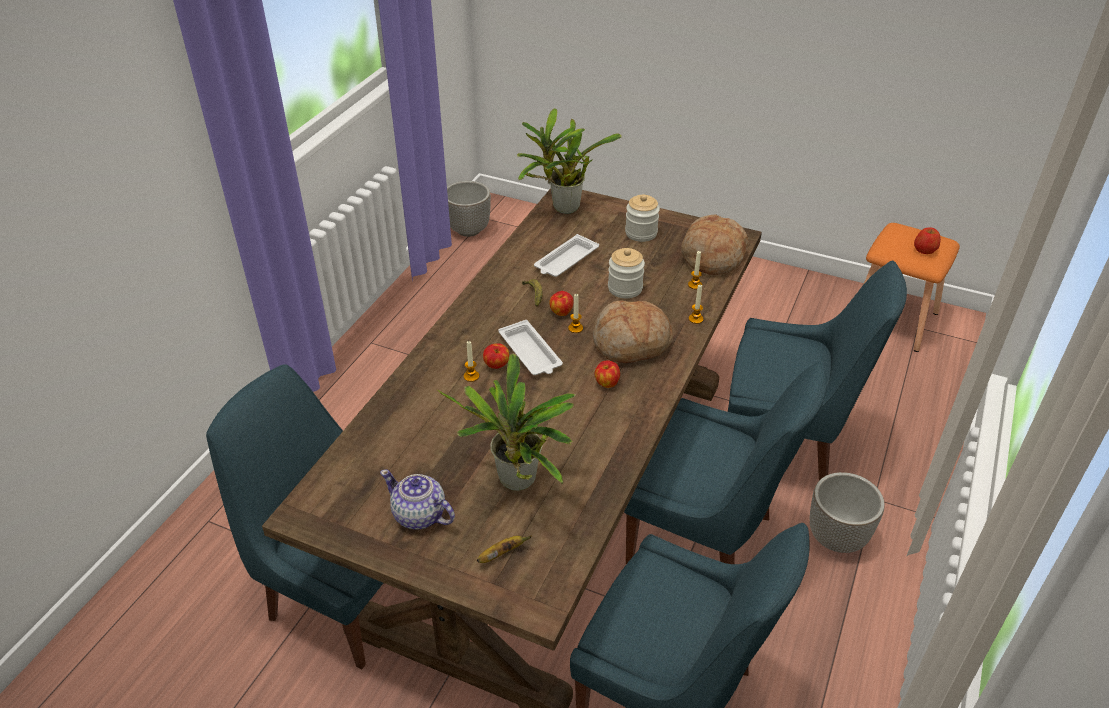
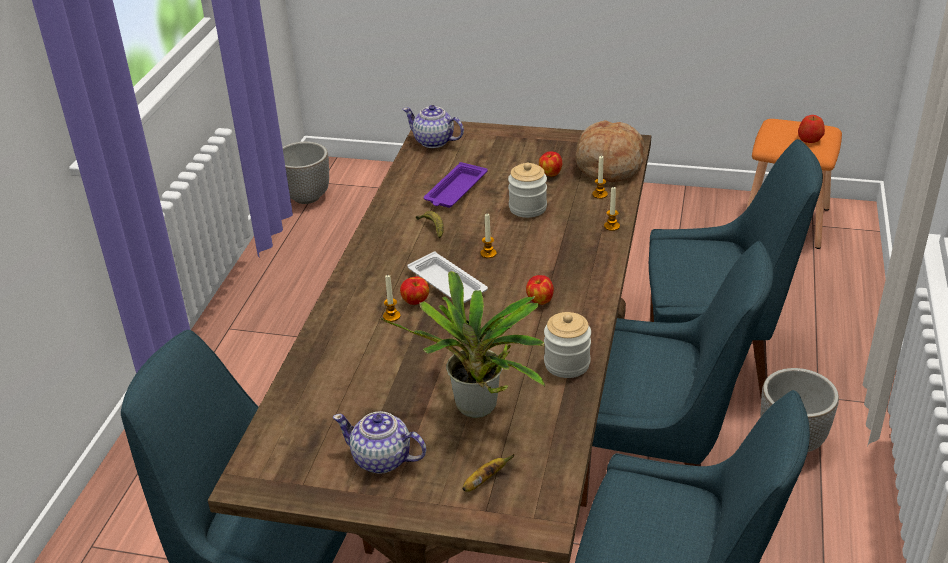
camera: 10 degrees left, 5 degrees down
potted plant [517,108,622,214] -> teapot [403,105,464,148]
white tray [534,234,599,277] -> purple tray [424,162,487,208]
apple [549,291,574,316] -> apple moved to [539,151,562,177]
bread [593,300,673,363] -> none
jar [625,195,660,242] -> jar moved to [544,312,591,378]

